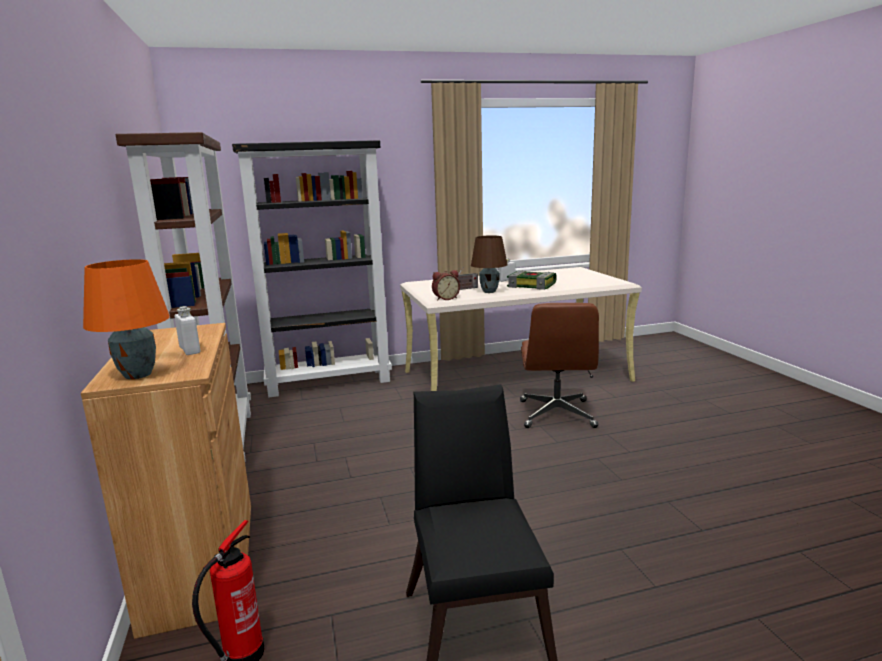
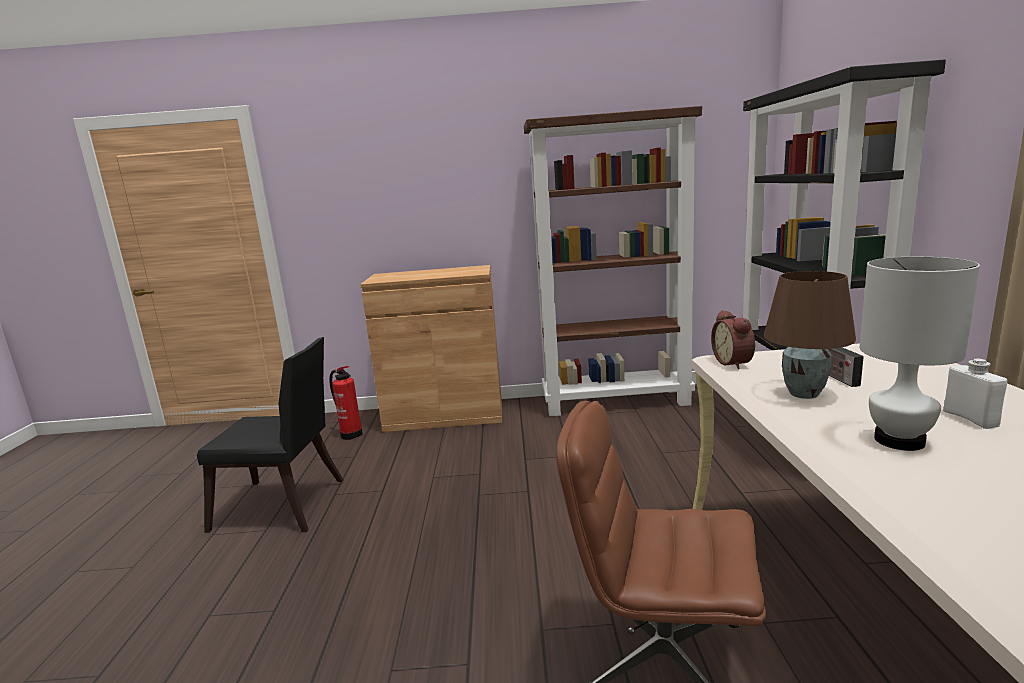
camera: 105 degrees right, 0 degrees up
orange table lamp [83,259,170,379] -> none
white bottle [174,306,200,355] -> none
book [507,270,557,290] -> white table lamp [860,257,980,451]

